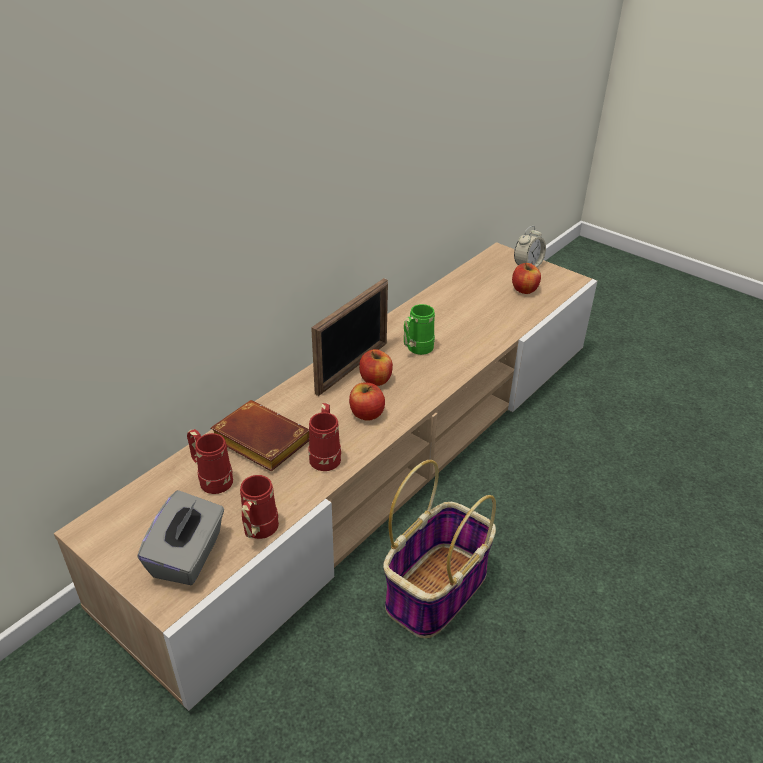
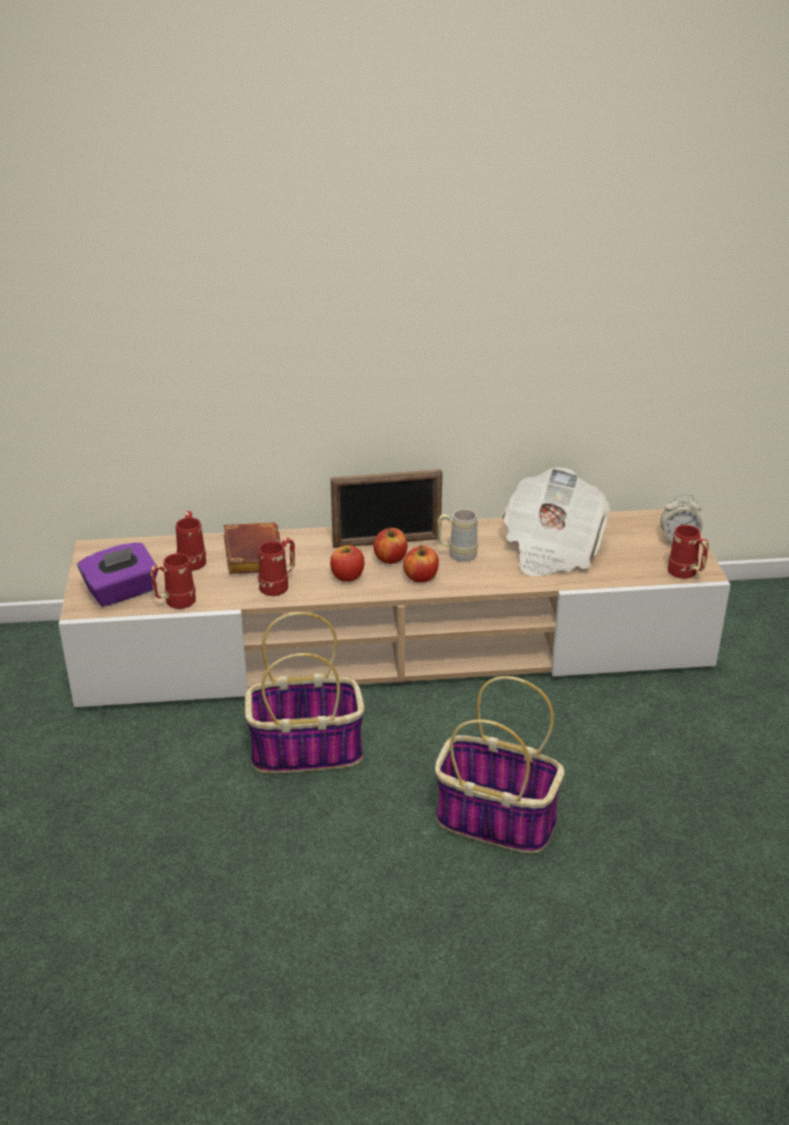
camera: 45 degrees right, 5 degrees down
grey tissue box [137,490,224,585] -> purple tissue box [78,543,158,607]
green mug [404,304,435,355] -> beige mug [437,509,478,562]
apple [512,263,541,294] -> apple moved to [403,545,439,582]
none -> basket [435,676,565,854]
none -> newspaper [502,467,611,576]
none -> red mug [668,525,709,579]

